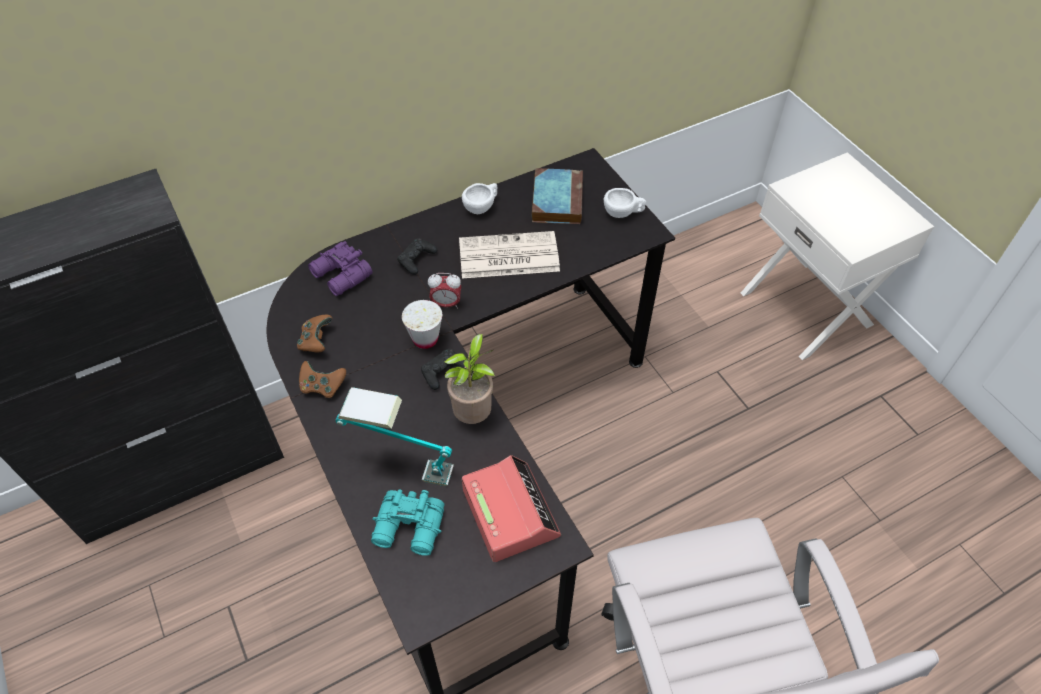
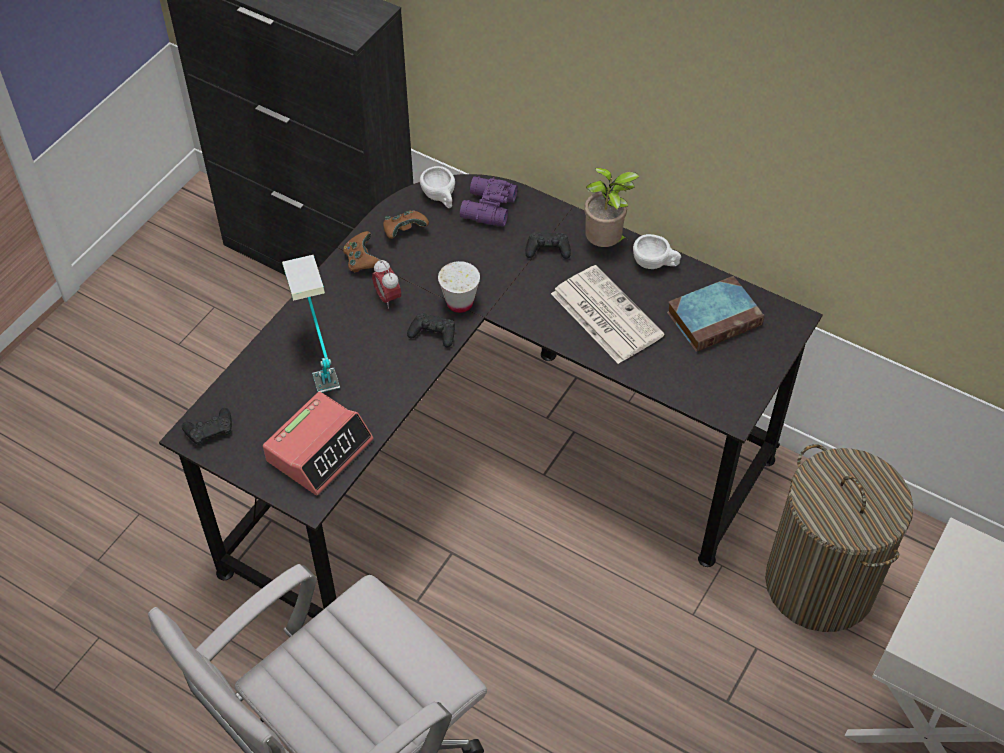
camera: 60 degrees right, 0 degrees up
turquoise binoculars [371,489,445,556] -> none
alarm clock [428,273,462,309] -> alarm clock moved to [372,259,401,309]
potted plant [444,334,495,424] -> potted plant moved to [584,168,640,247]
white cup [604,188,646,218] -> white cup moved to [420,166,455,208]
none -> black game controller [182,408,232,446]
none -> laundry basket [765,444,913,632]

